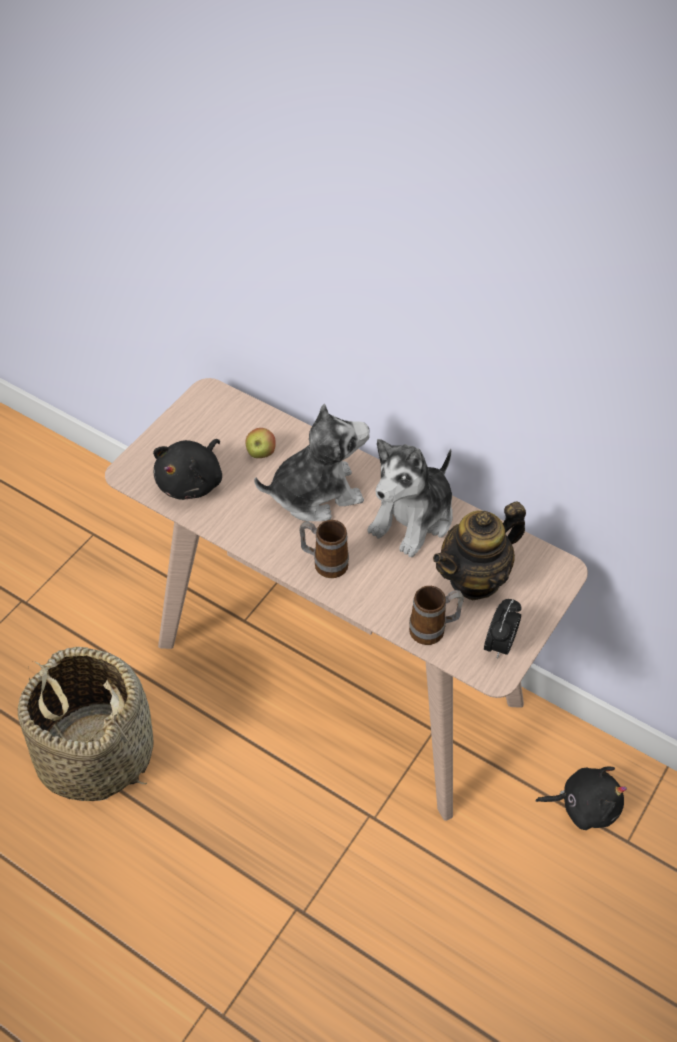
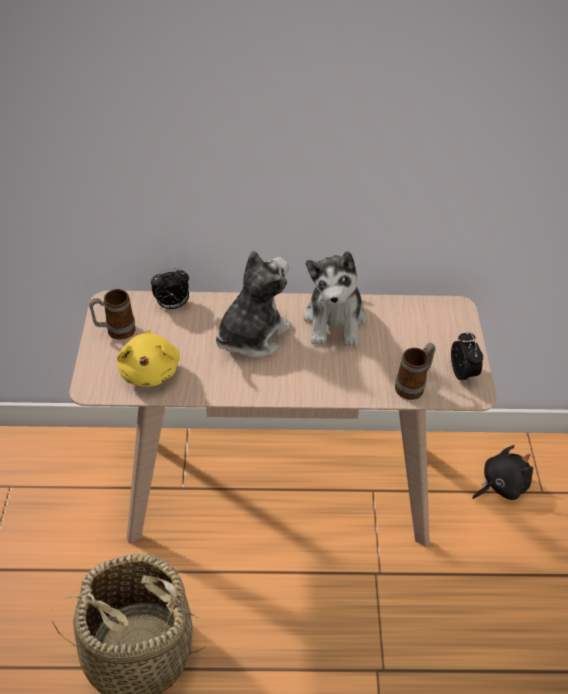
camera: 35 degrees left, 5 degrees down
black plush toy [153,439,222,500] -> yellow plush toy [117,329,180,387]
apple [246,428,276,458] -> none
mug [299,520,349,578] -> mug moved to [89,289,135,340]
teapot [433,502,526,600] -> none
none -> alarm clock [151,268,189,309]

